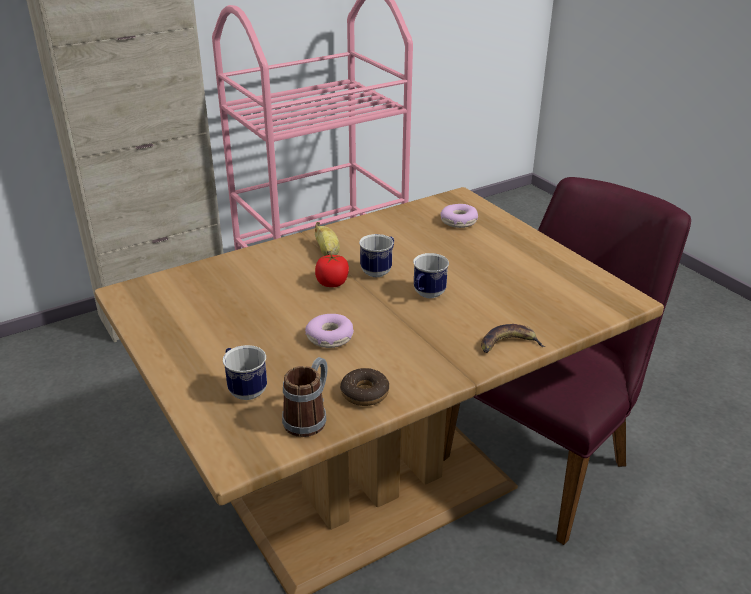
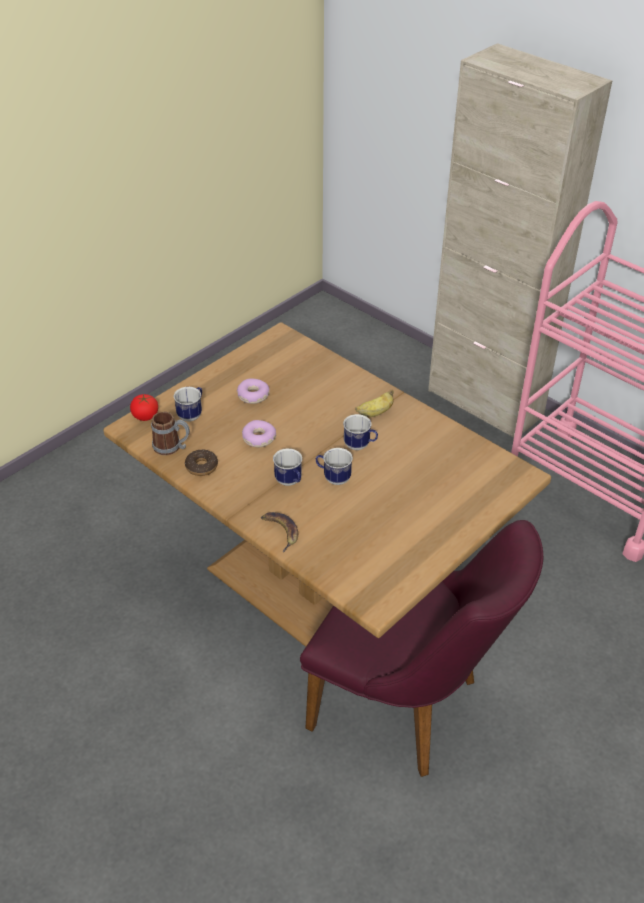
camera: 75 degrees right, 10 degrees up
tomato [315,254,349,287] -> tomato moved to [130,394,158,421]
donut [440,204,478,228] -> donut moved to [237,379,270,404]
none -> mug [273,448,302,486]

